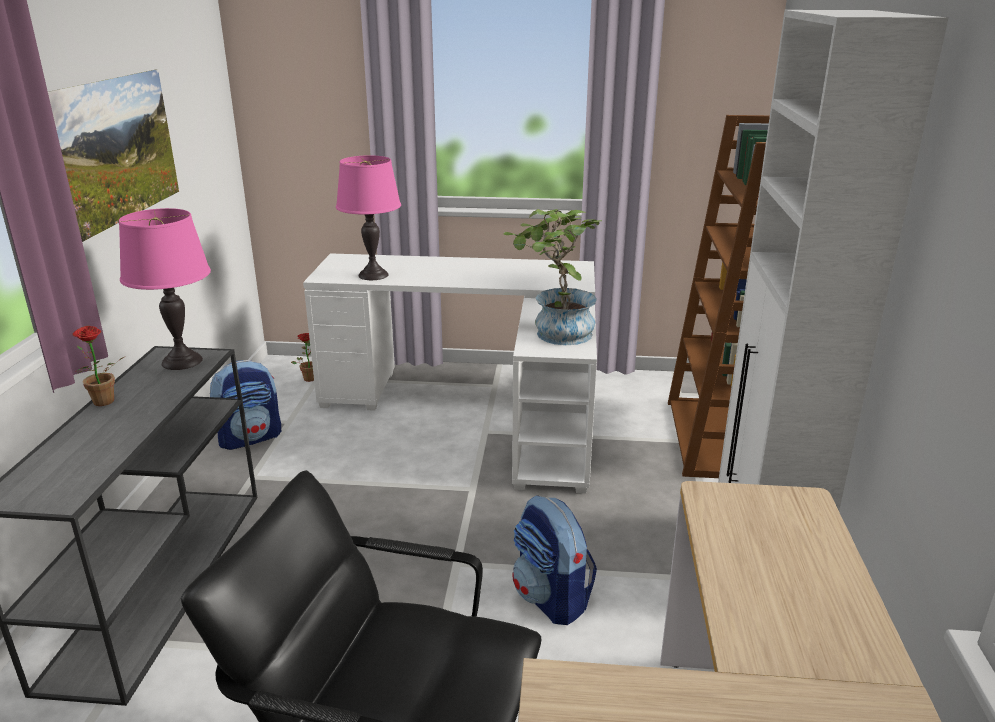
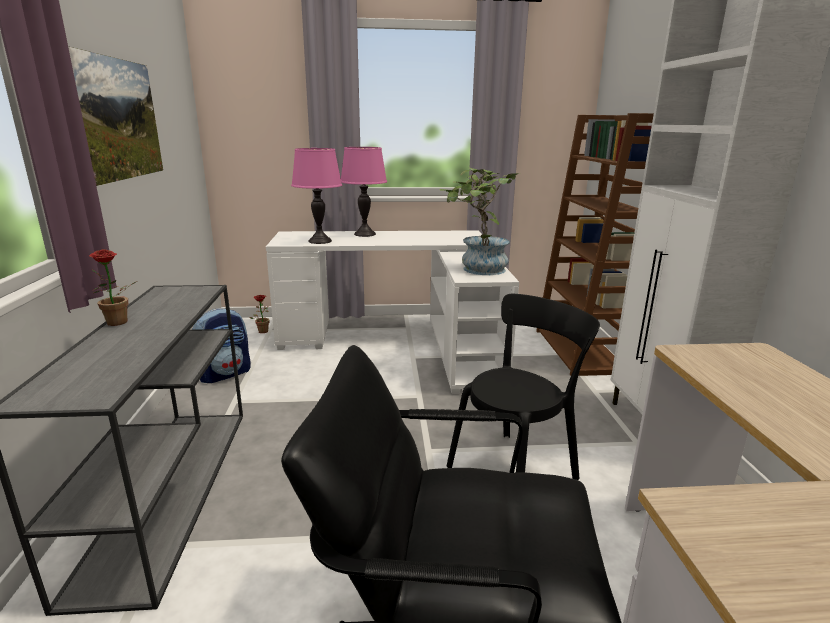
camera: 10 degrees left, 5 degrees down
pink table lamp [119,208,211,370] -> pink table lamp moved to [341,147,387,237]
backpack [513,495,597,625] -> black chair [447,294,600,480]

